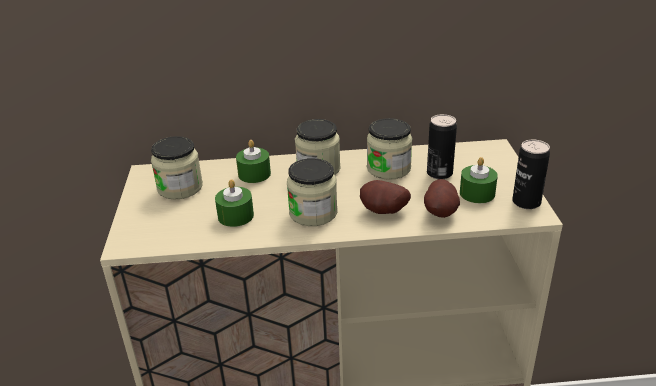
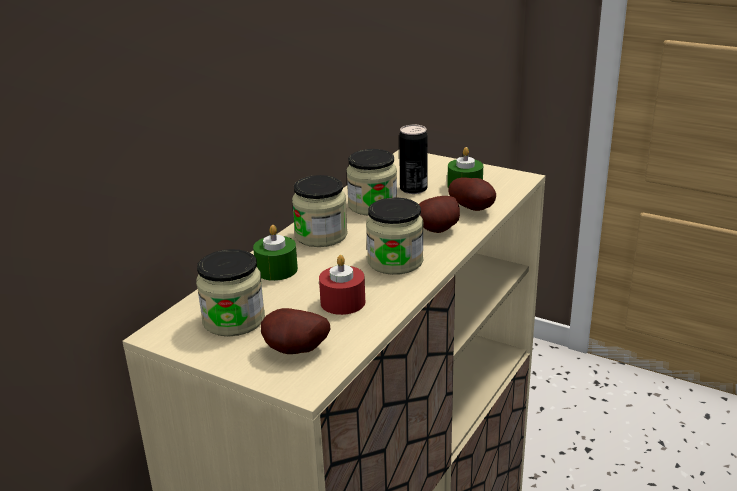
camera: 55 degrees left, 5 degrees down
green candle [215,179,254,227] -> red candle [319,255,365,315]
can [512,140,550,209] -> none
none -> potato [261,308,331,354]

